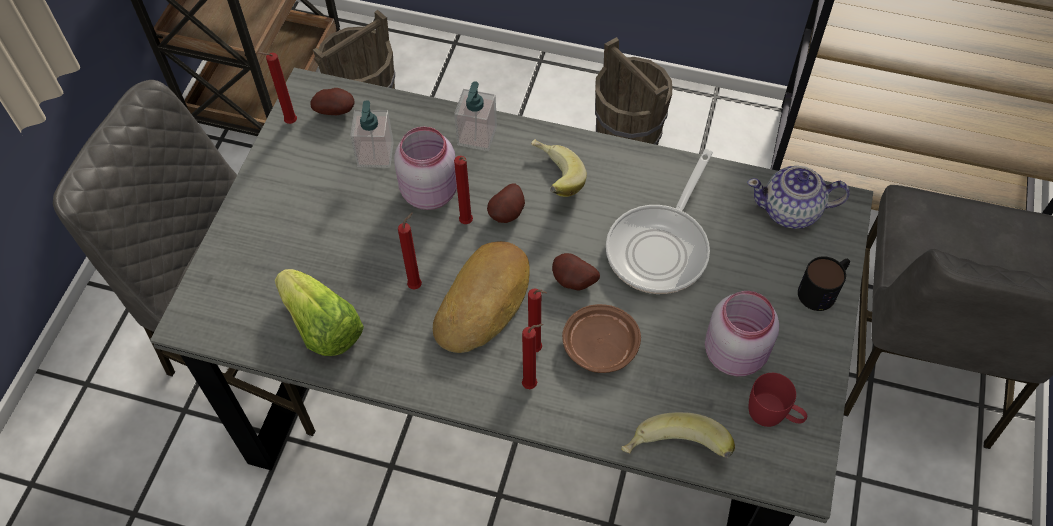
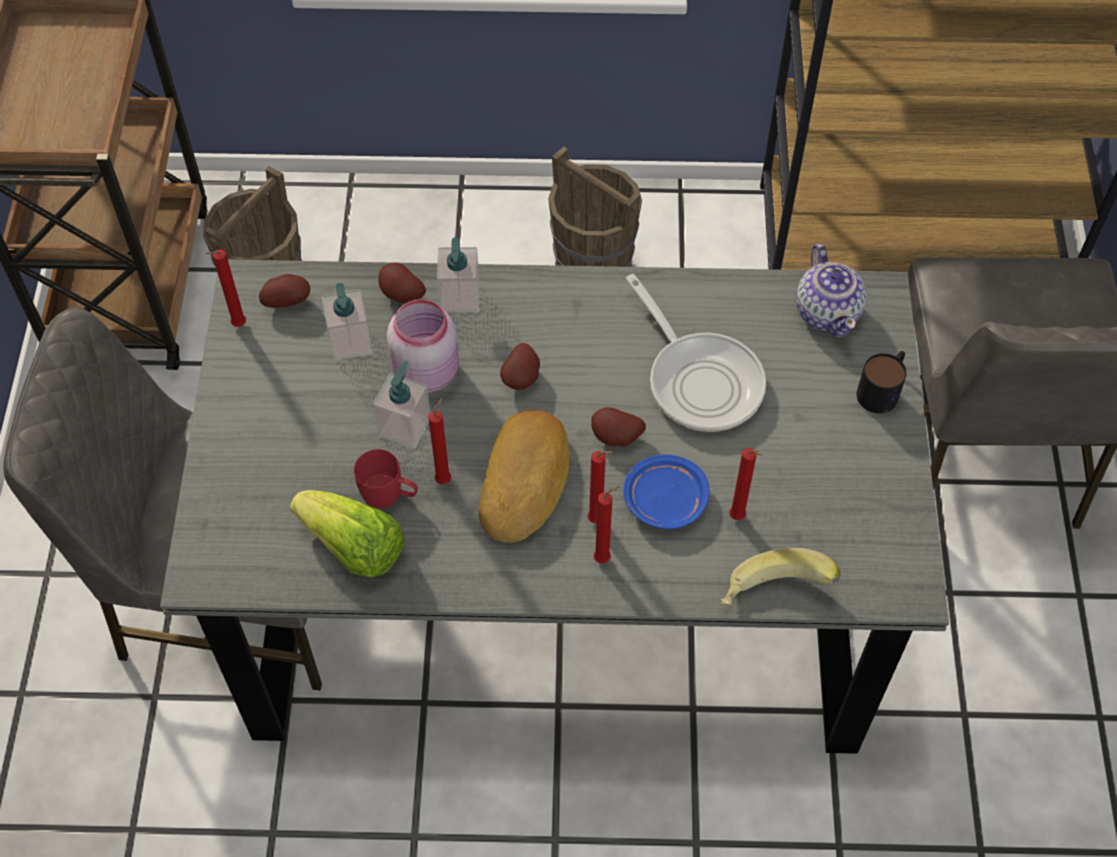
camera: 15 degrees left, 0 degrees up
red candle [454,156,473,224] -> red candle moved to [729,448,763,520]
banana [531,139,587,197] -> none
brown plate [562,304,641,373] -> blue plate [623,454,709,529]
frying pan [606,149,713,294] -> frying pan turned 45 degrees counterclockwise [626,274,766,432]
pink jar [705,291,779,376] -> none
teapot [747,166,850,229] -> teapot turned 90 degrees counterclockwise [796,244,867,338]
red mug [749,373,807,427] -> red mug moved to [354,449,418,508]
none -> soap dispenser [373,361,430,449]
none -> potato [378,263,426,303]

